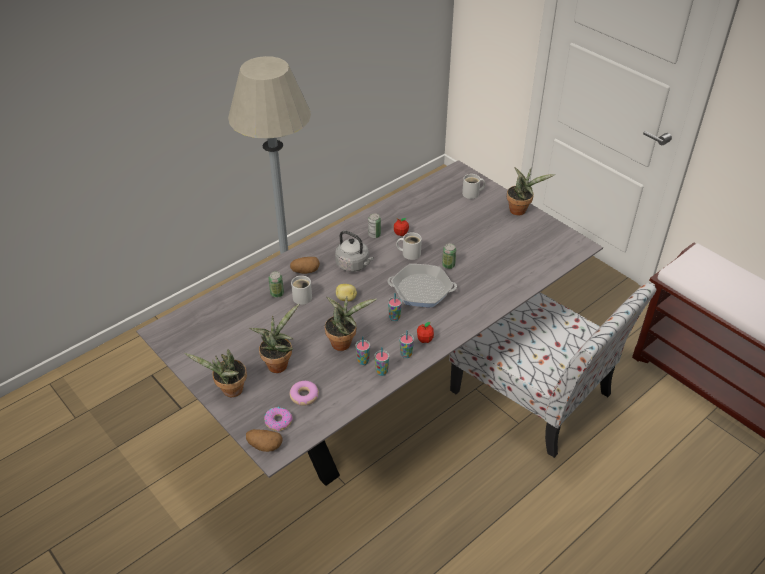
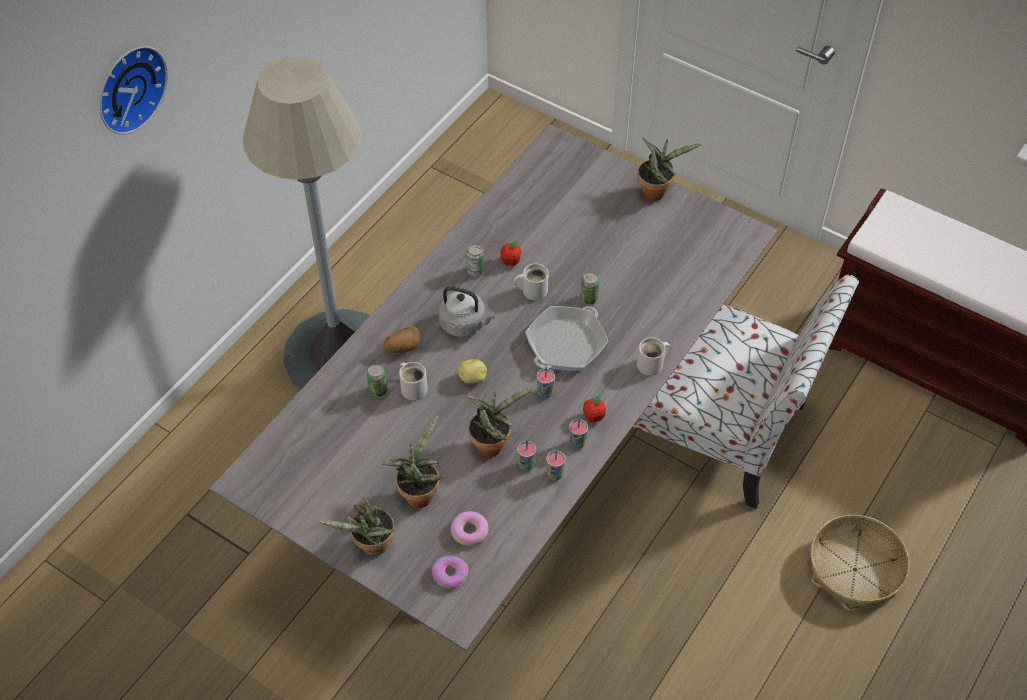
camera: 15 degrees left, 10 degrees up
potato [246,429,283,452] -> none
frying pan [387,264,457,307] -> frying pan turned 45 degrees counterclockwise [525,306,608,371]
white mug [462,174,485,199] -> white mug moved to [637,338,671,376]
none -> wall clock [99,46,168,135]
none -> basket [810,515,910,609]

